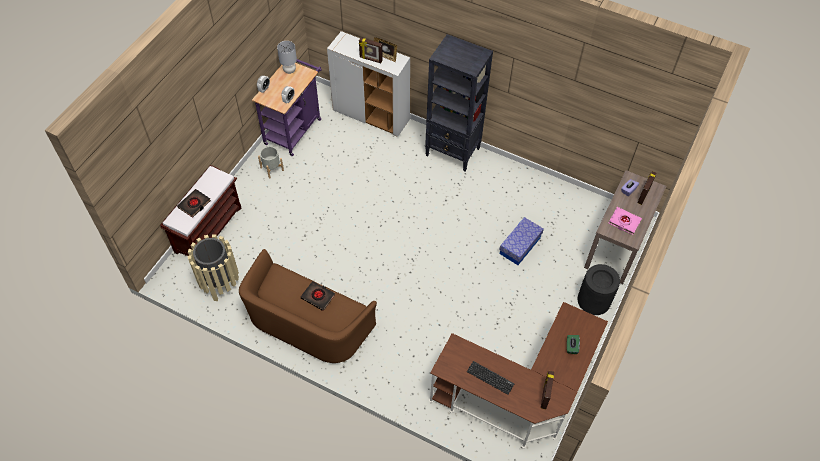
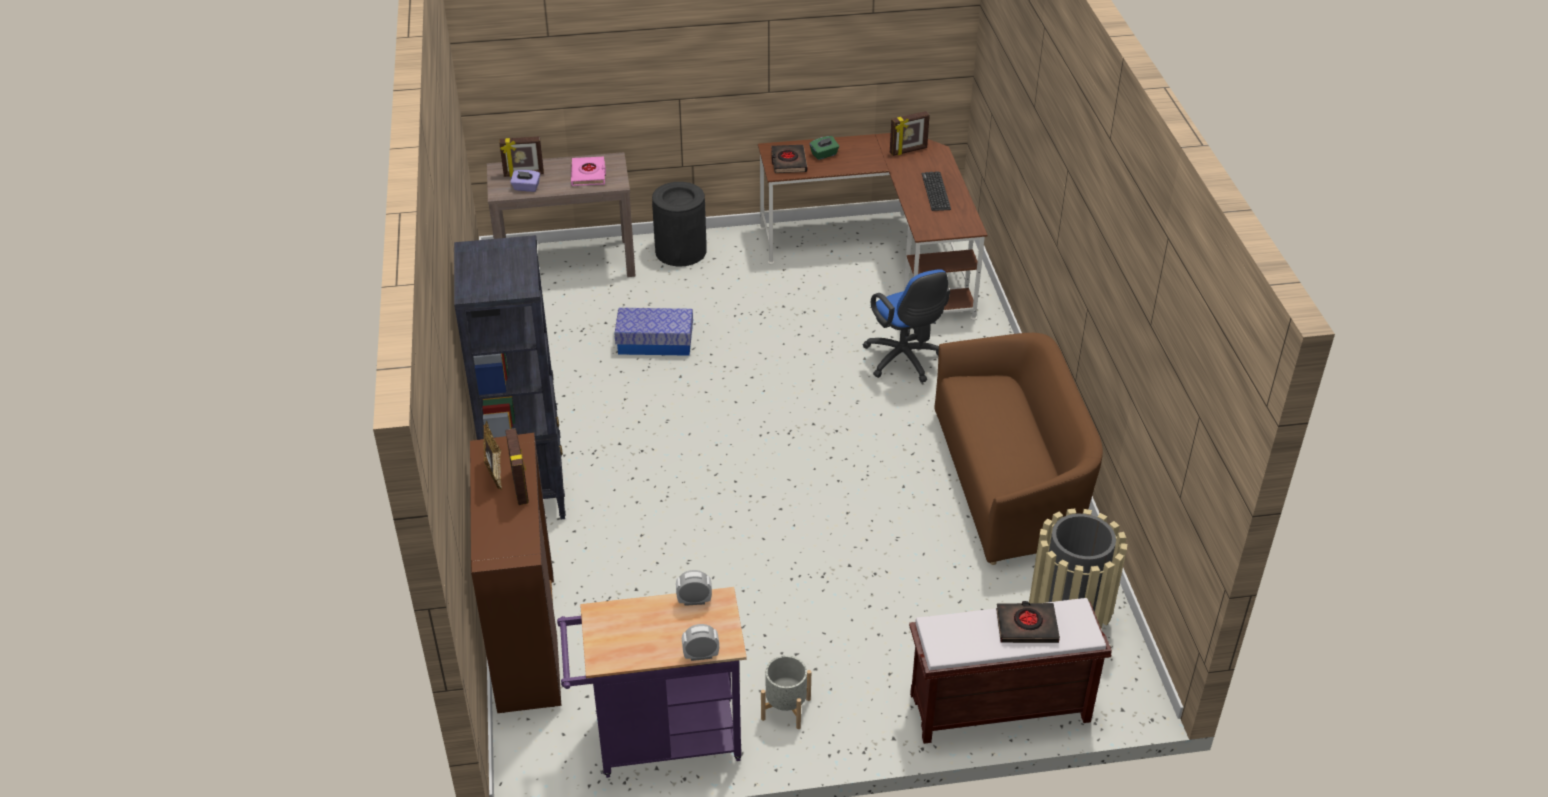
camera: 125 degrees left, 15 degrees down
grey table lamp [277,41,297,74] -> none
black book [300,281,335,311] -> black book moved to [771,145,807,173]
white cabinet [327,31,410,137] -> brown cabinet [470,433,561,713]
none -> blue office chair [863,269,950,383]

